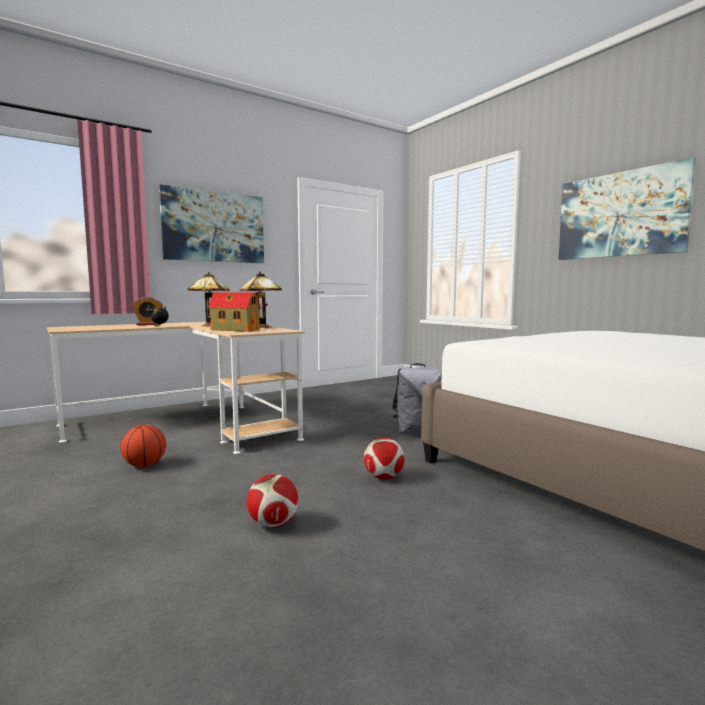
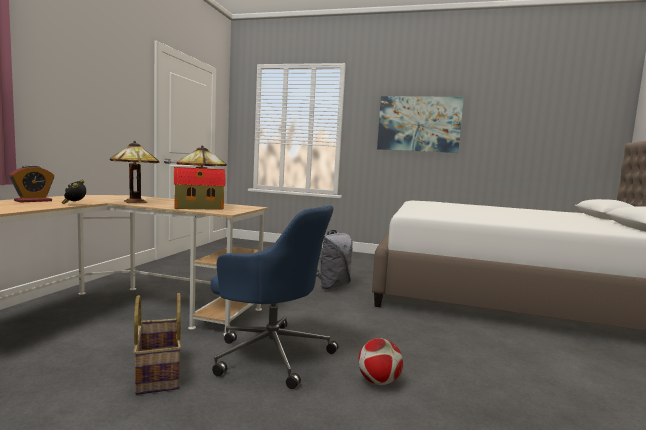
camera: 40 degrees left, 0 degrees up
basketball [120,424,166,467] -> basket [133,293,181,395]
picture [159,184,264,263] -> none
football [364,437,405,480] -> none
none -> blue office chair [210,205,339,389]

